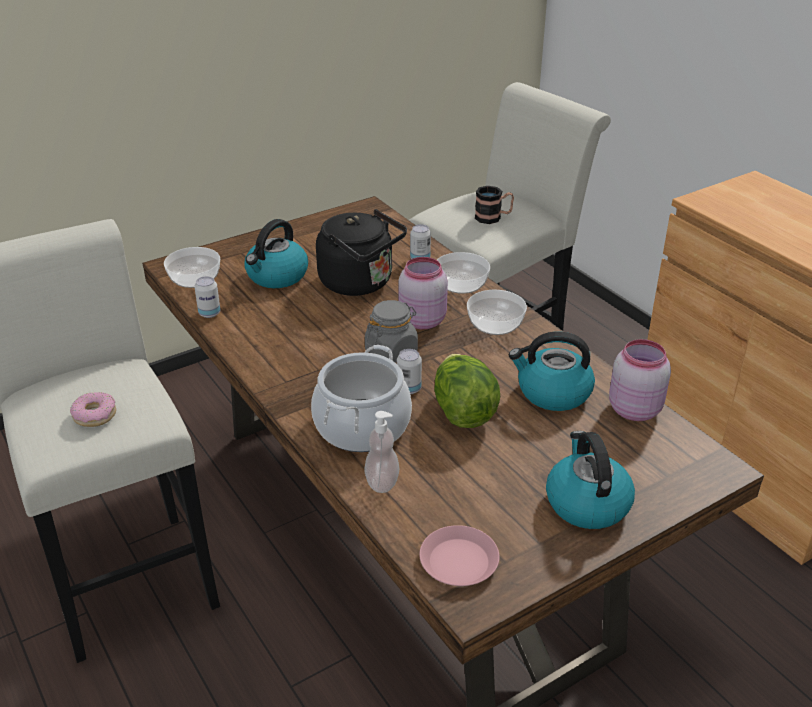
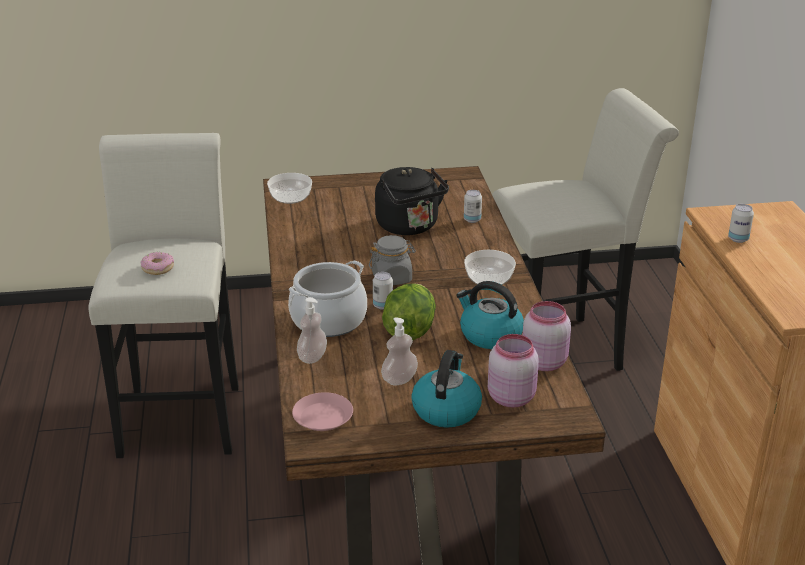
camera: 25 degrees right, 5 degrees down
can [194,276,221,318] -> can moved to [728,204,754,243]
kettle [245,219,308,288] -> none
pink jar [398,257,448,329] -> pink jar moved to [488,334,539,408]
bowl [437,252,490,294] -> none
mug [475,186,514,224] -> none
none -> soap dispenser [381,317,418,385]

